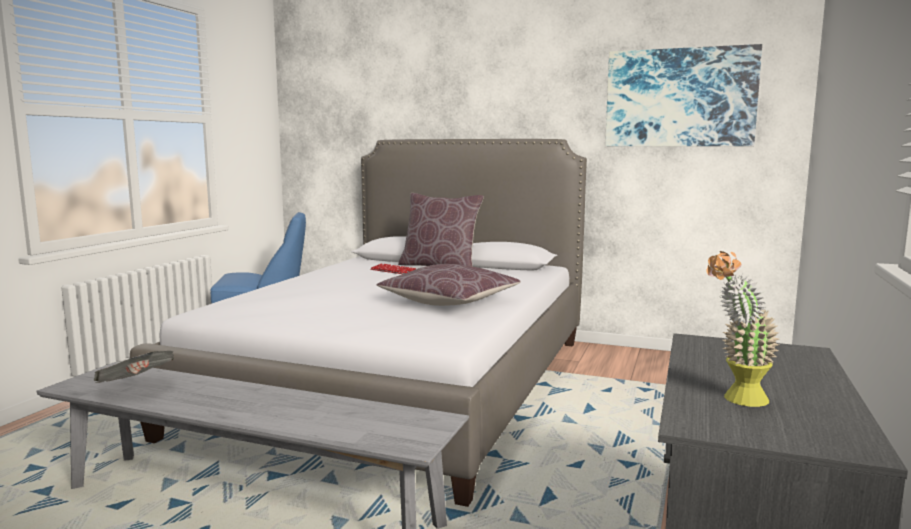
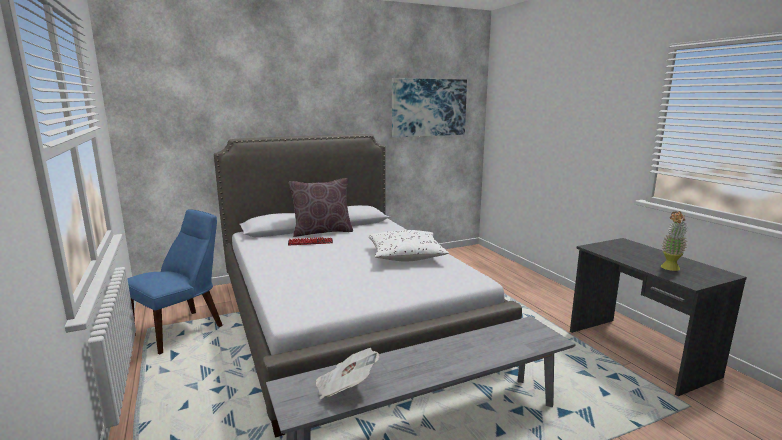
camera: 45 degrees left, 5 degrees up
brown pillow [377,264,521,306] -> white pillow [369,230,449,261]

